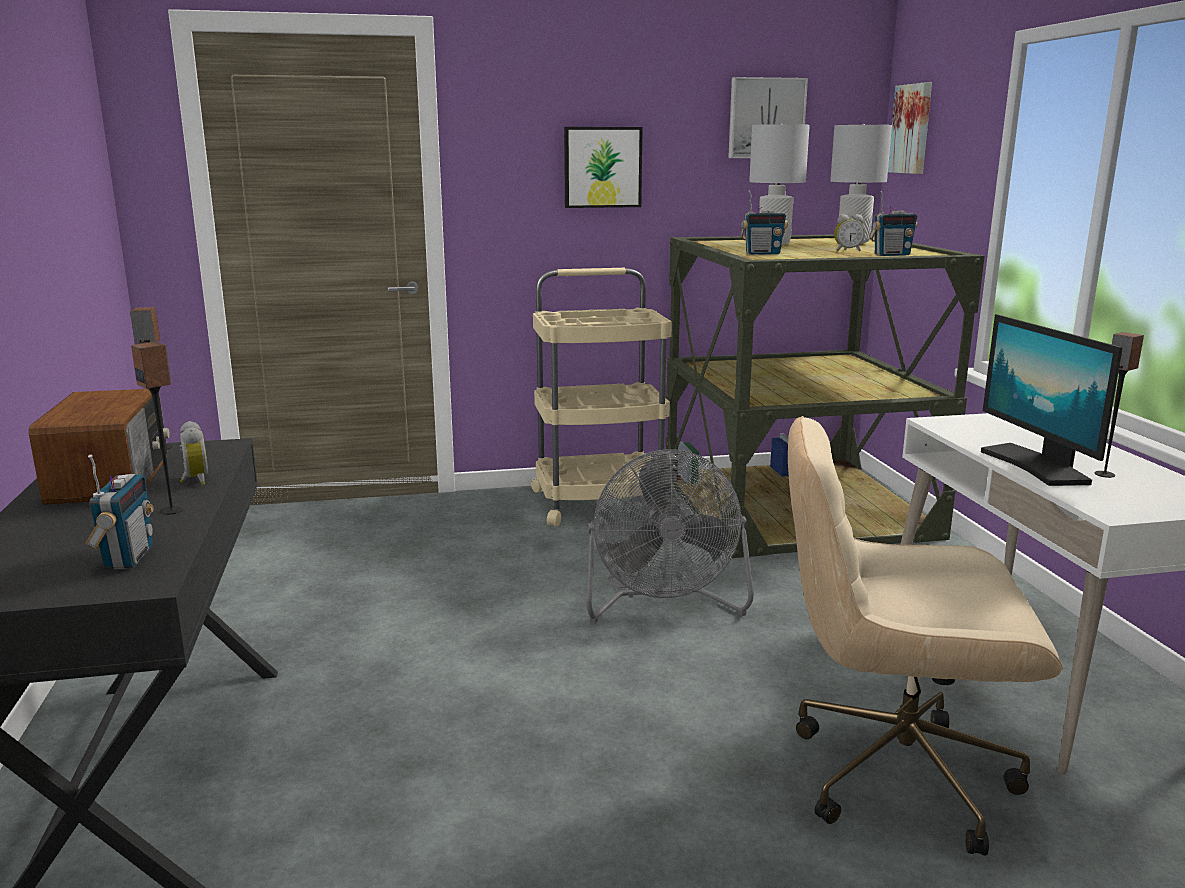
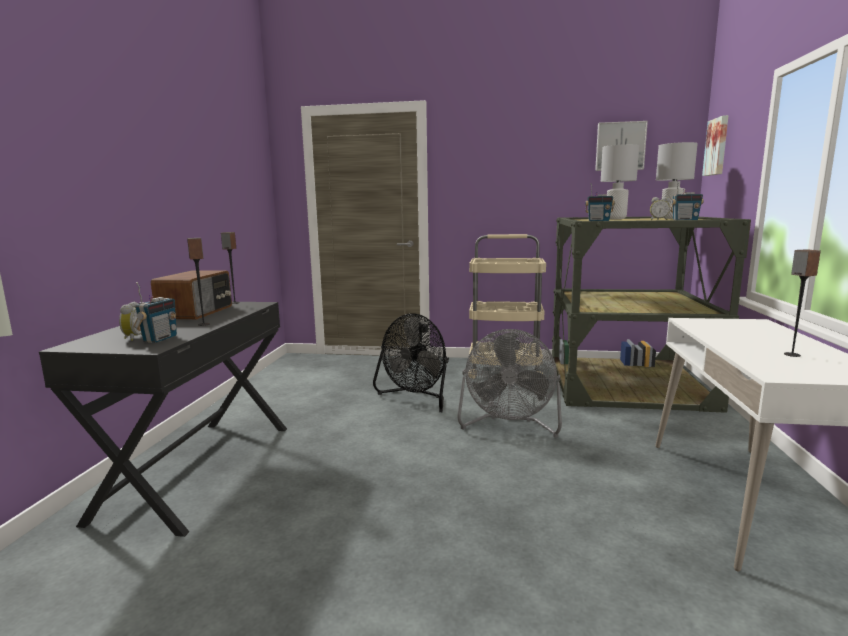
camera: 20 degrees right, 5 degrees down
alarm clock [180,421,208,485] -> alarm clock moved to [119,302,142,341]
picture [564,127,643,208] -> none
beige office chair [788,416,1063,856] -> none
monitor [981,314,1122,486] -> none
none -> black fan [373,313,449,412]

